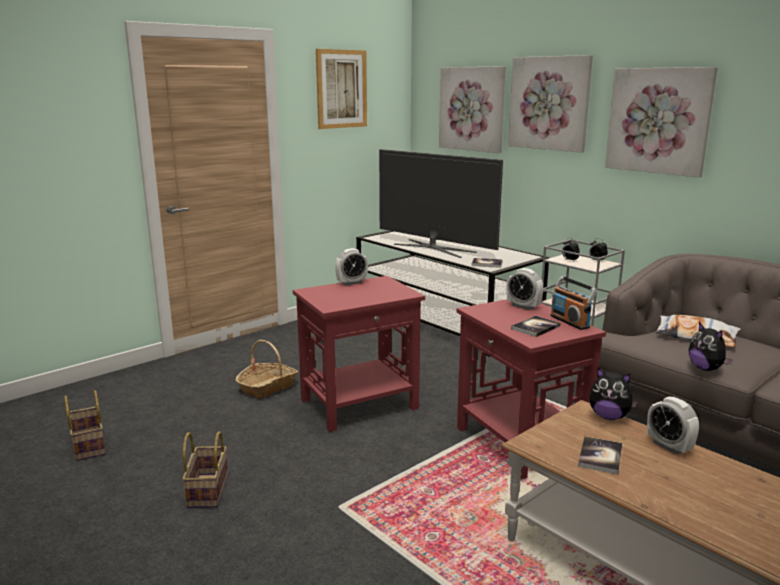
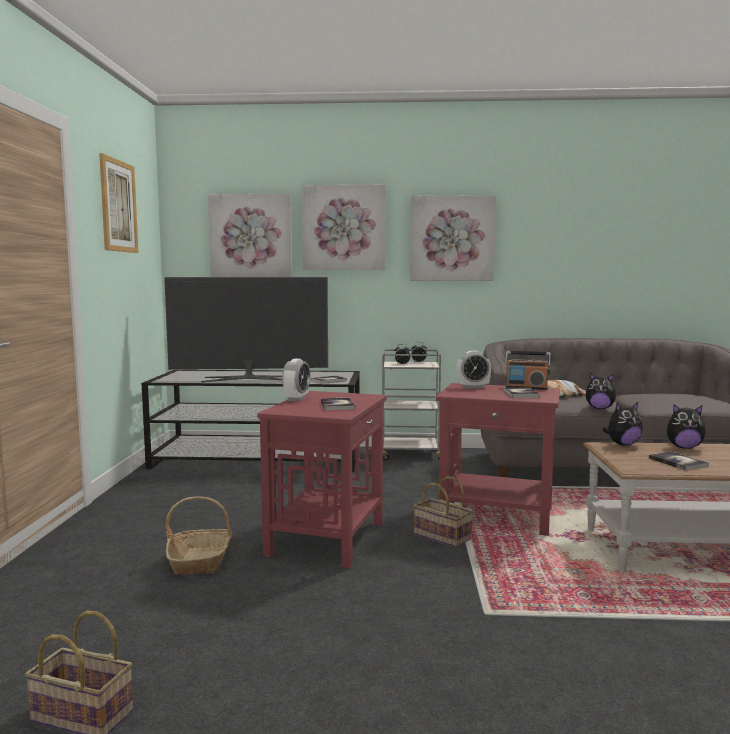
camera: 45 degrees left, 10 degrees down
basket [182,431,228,508] -> basket moved to [413,476,473,548]
alarm clock [647,397,699,455] -> plush toy [667,404,705,449]
none -> book [321,398,355,410]

